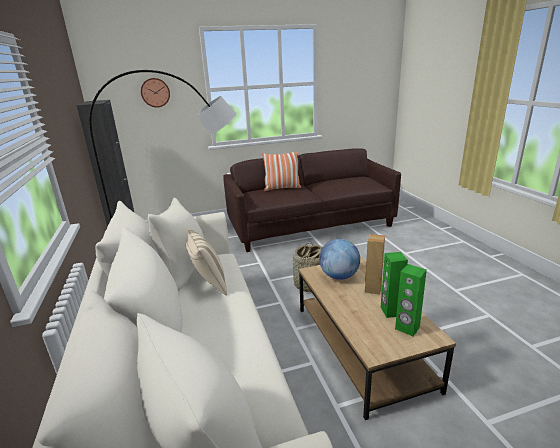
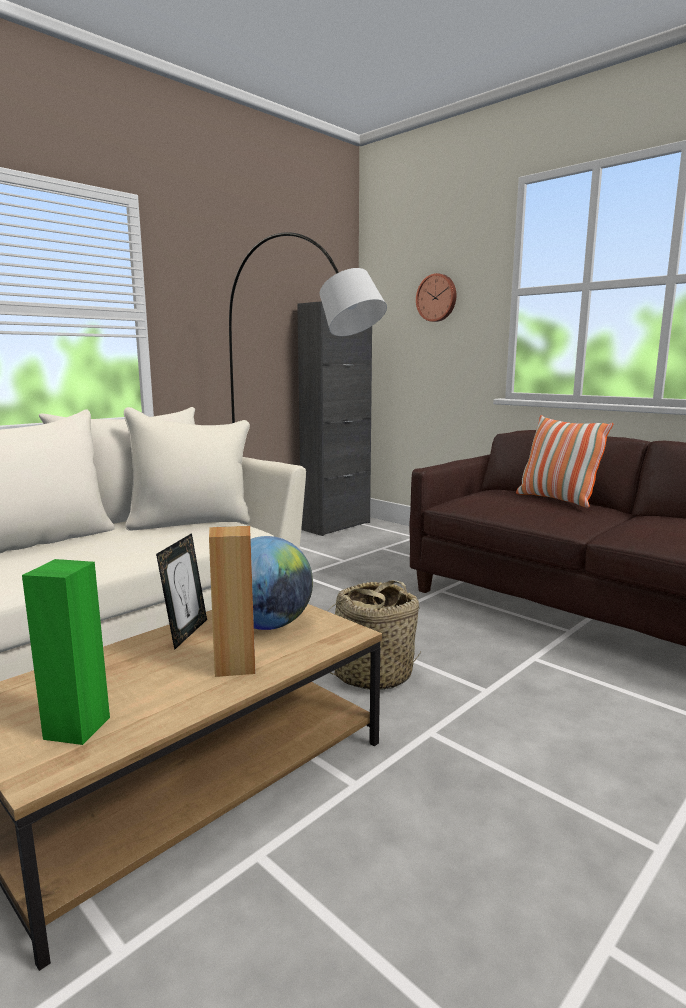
camera: 60 degrees right, 10 degrees down
beige pillow [186,228,227,296] -> none
green speaker [381,252,408,318] -> none
none -> picture frame [156,533,207,650]

